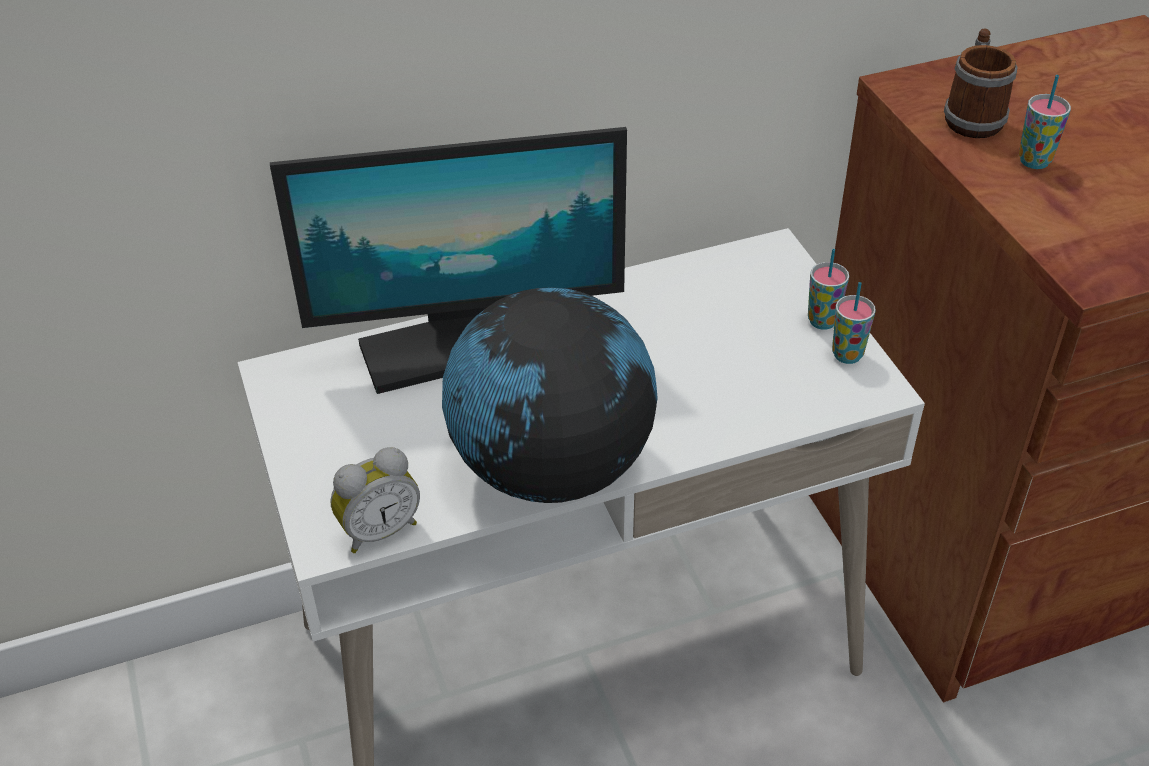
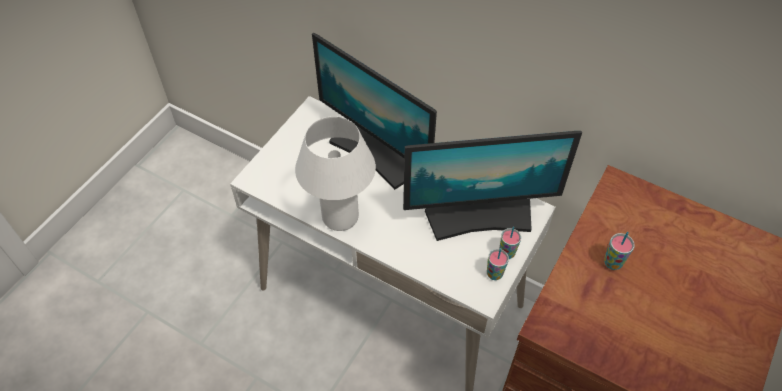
camera: 50 degrees right, 10 degrees up
alarm clock [330,447,420,553] -> none
globe [442,287,658,503] -> white table lamp [295,116,376,231]
mug [944,29,1018,138] -> none
none -> monitor [403,131,582,241]

